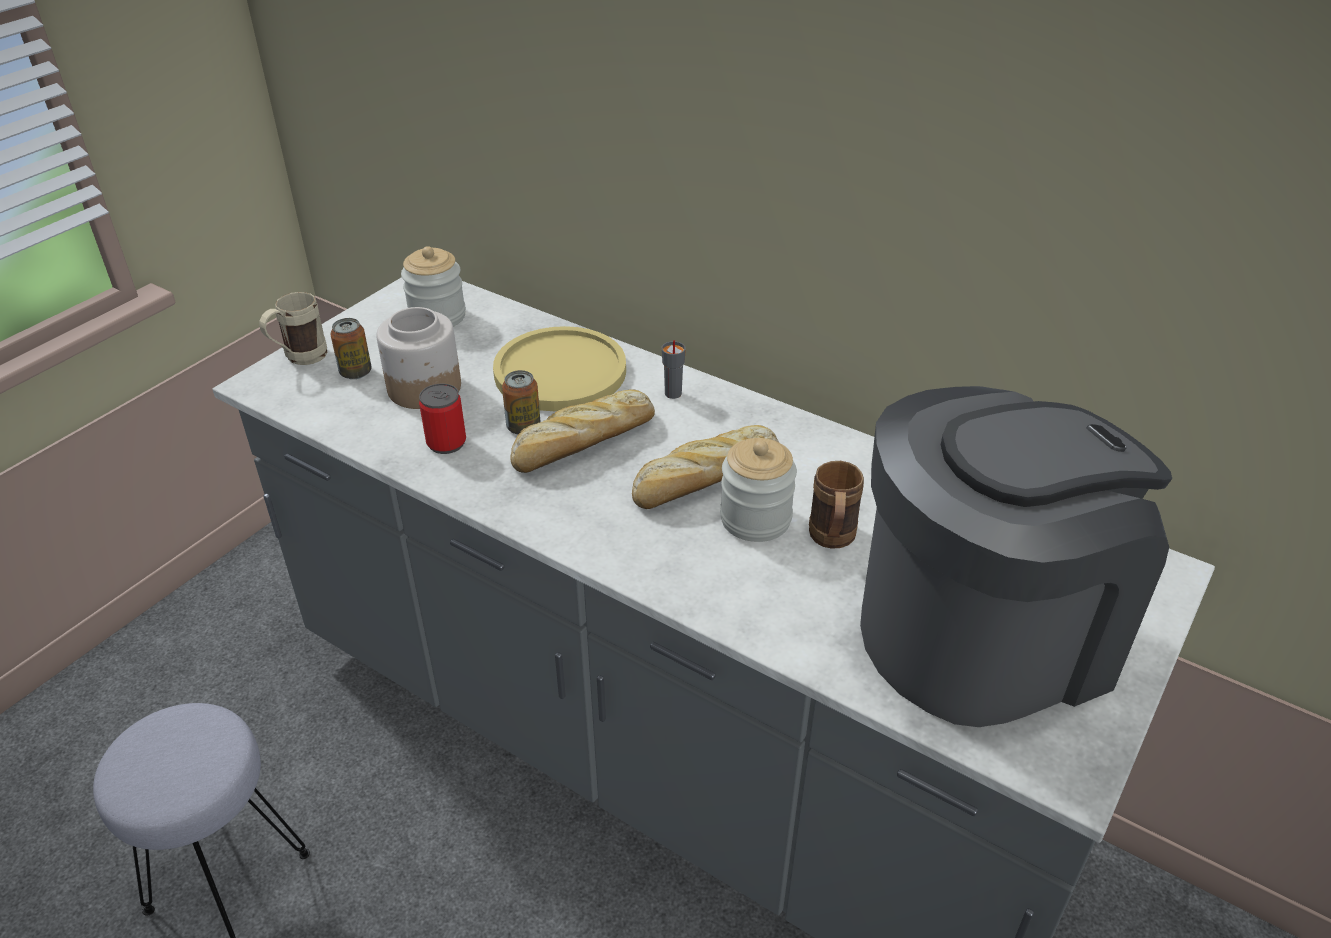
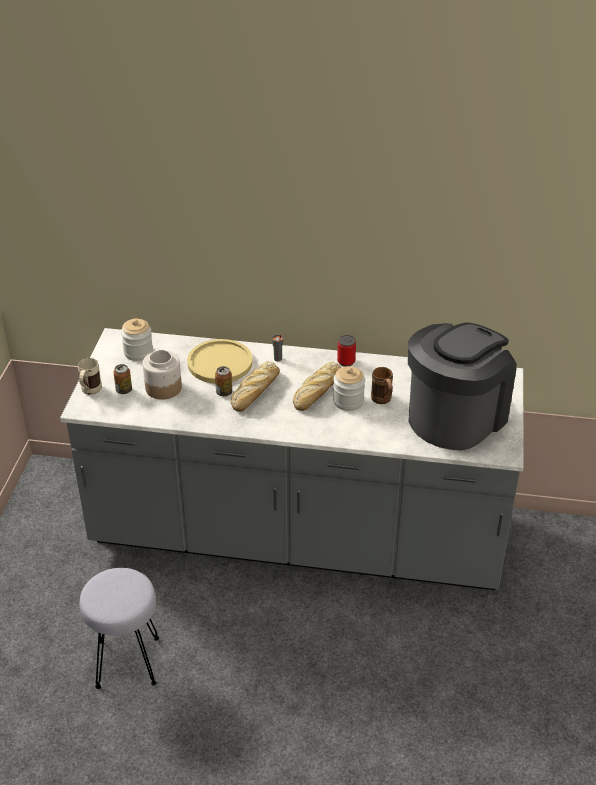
camera: 25 degrees left, 0 degrees up
can [419,384,466,454] -> can moved to [337,335,356,367]

